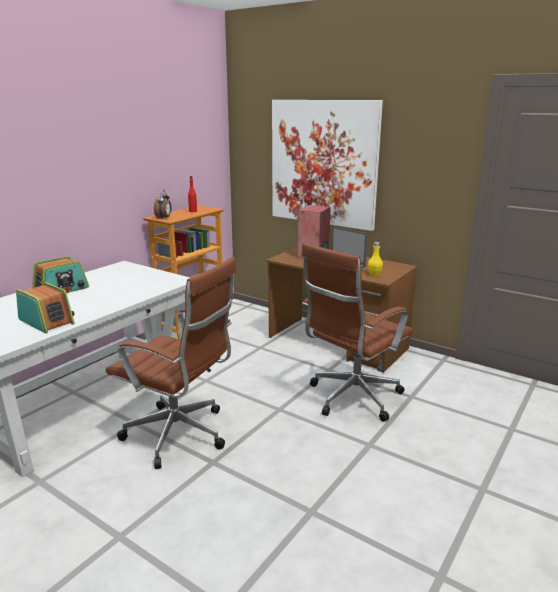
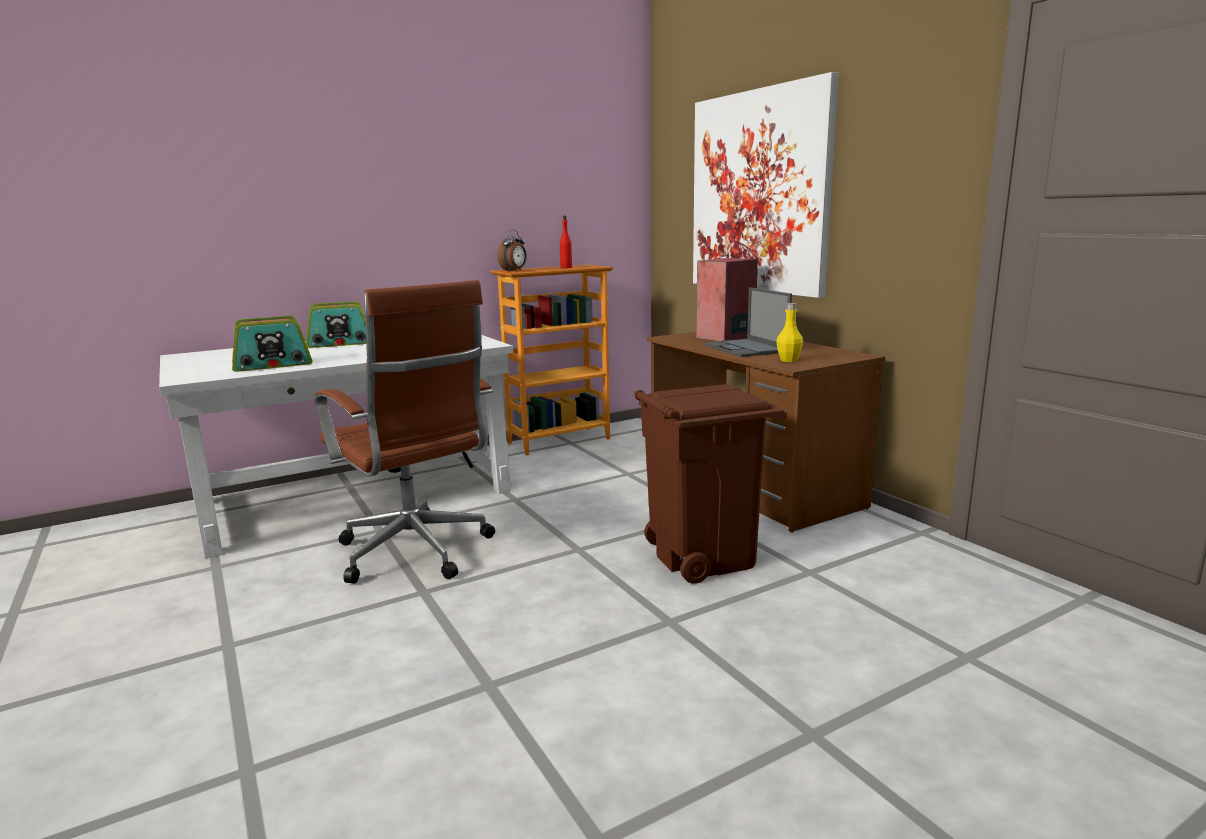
camera: 25 degrees right, 5 degrees down
radio [16,282,75,334] -> radio turned 90 degrees clockwise [232,316,312,372]
brown office chair [301,242,413,422] -> brown trash can [634,384,787,584]

